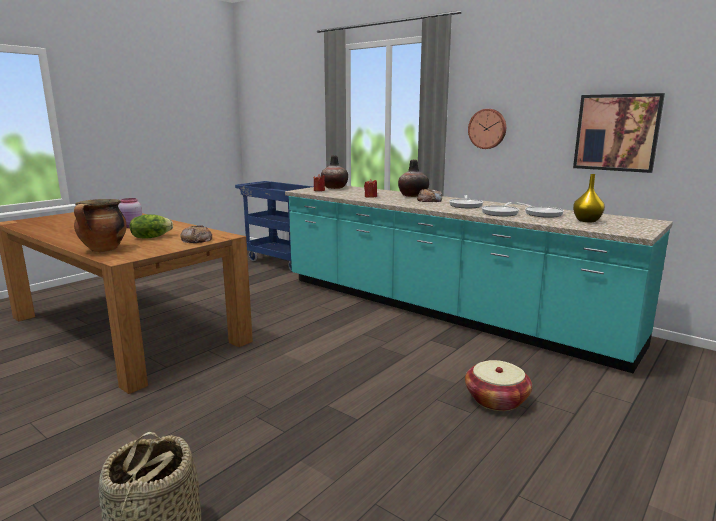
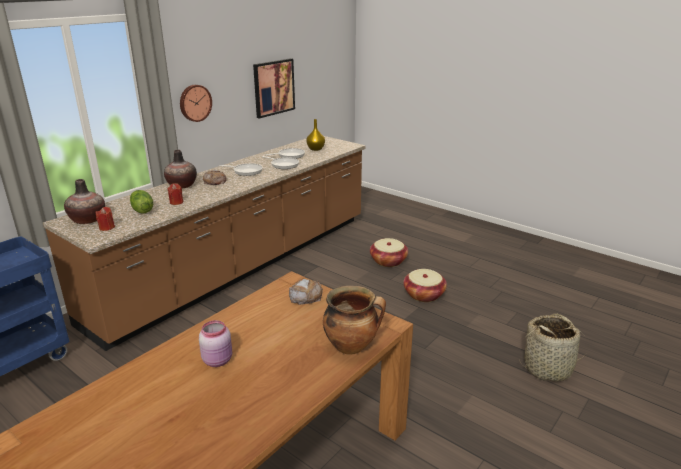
camera: 90 degrees left, 10 degrees up
lettuce [130,214,173,239] -> lettuce moved to [130,190,153,214]
turquoise counter [285,186,673,373] -> brown counter [43,136,366,351]
none -> basket [403,269,447,302]

